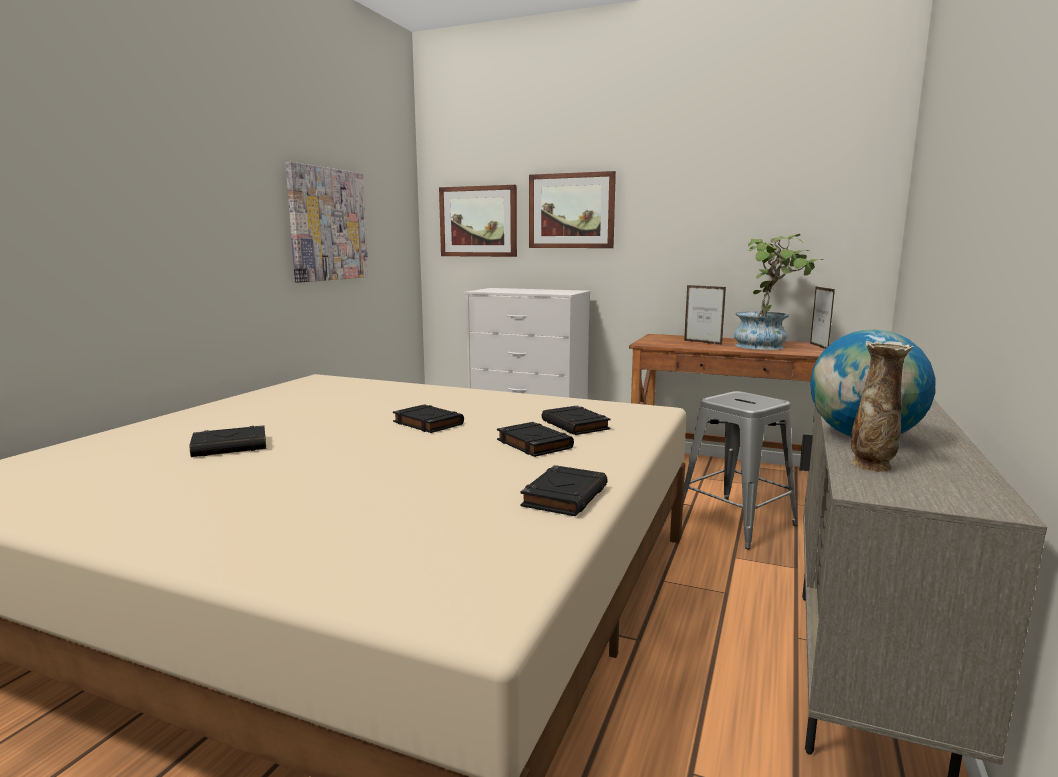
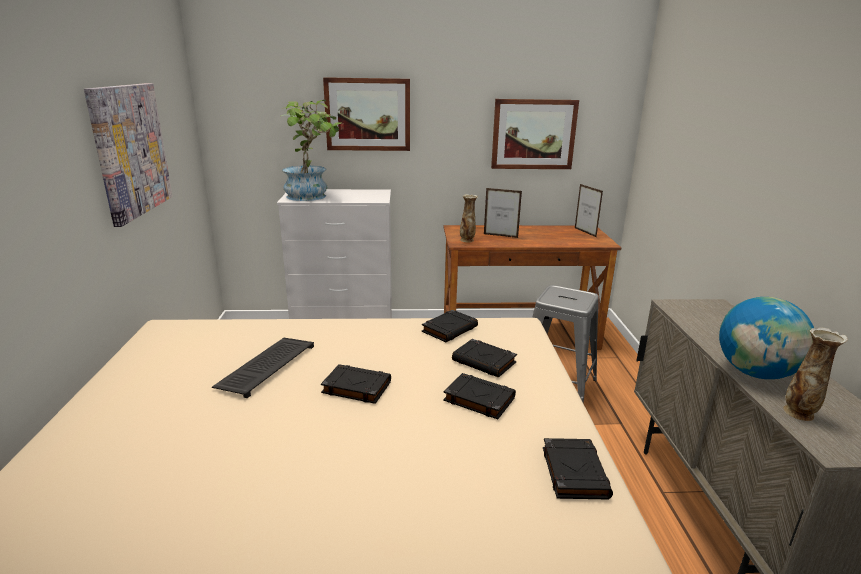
camera: 25 degrees left, 10 degrees up
black book [189,425,266,457] -> black book moved to [422,310,478,342]
picture [439,185,517,257] -> picture moved to [491,99,579,169]
potted plant [734,234,823,350] -> potted plant moved to [281,100,341,201]
none -> keyboard [212,338,314,398]
none -> vase [460,194,478,242]

